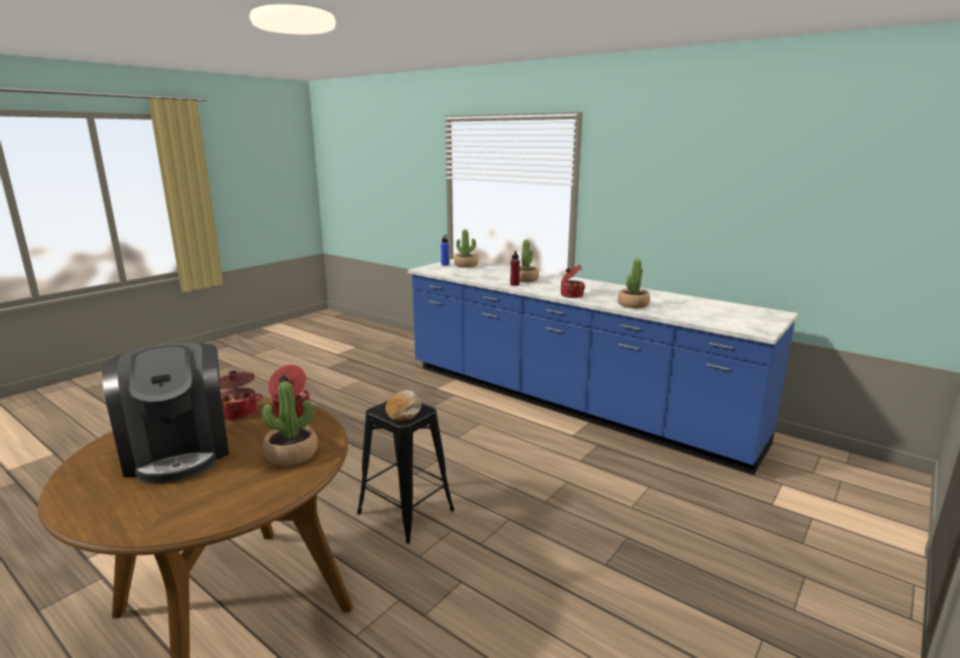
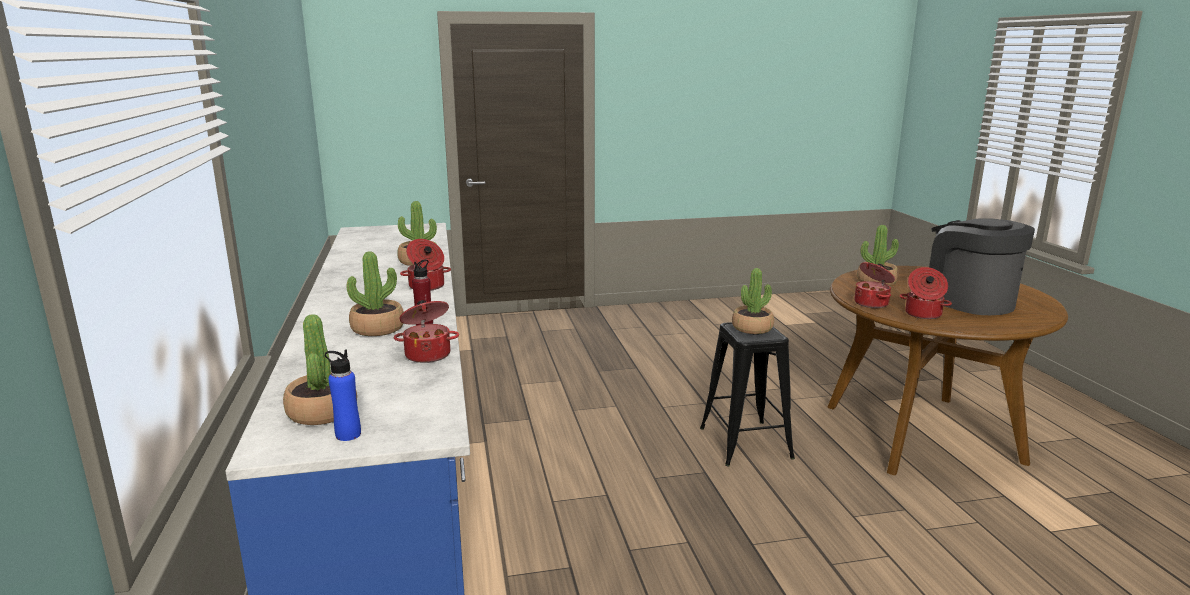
camera: 140 degrees left, 0 degrees up
coffee machine [102,343,229,483] -> coffee machine turned 45 degrees counterclockwise [929,218,1035,315]
bread [385,390,422,421] -> potted plant [732,268,774,334]
none -> cooking pot [394,300,459,363]

